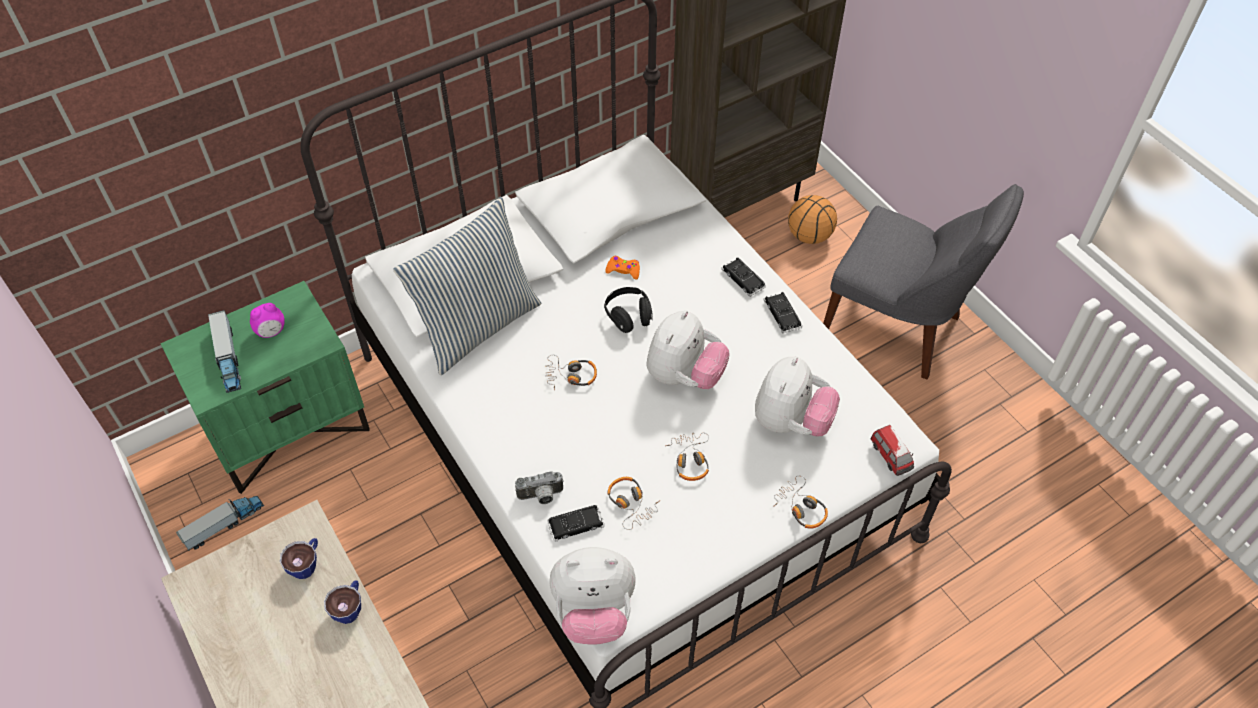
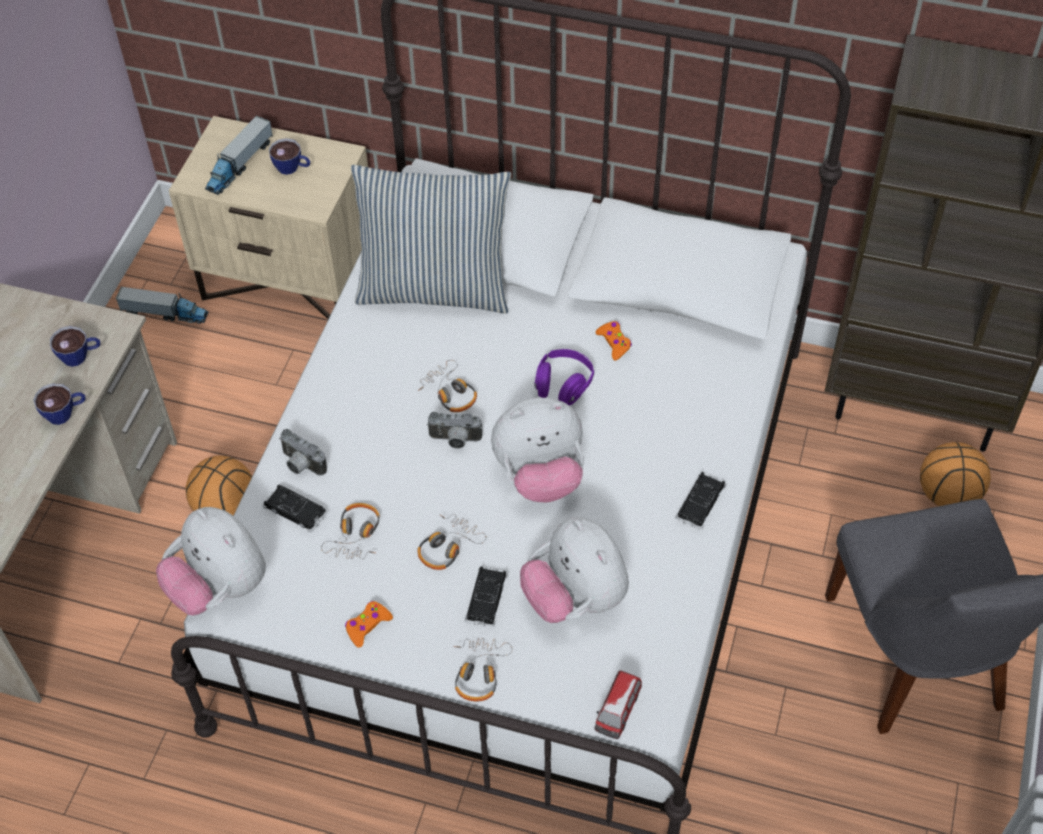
camera: 50 degrees right, 0 degrees up
green nightstand [161,281,370,494] -> beige nightstand [169,116,368,319]
alarm clock [250,303,285,338] -> cup [269,138,310,175]
black headphones [604,287,653,333] -> purple headphones [535,349,594,406]
black toy car [721,257,766,297] -> black toy car moved to [465,566,508,627]
plush toy [755,356,840,437] -> plush toy turned 75 degrees clockwise [520,517,629,623]
none -> basketball [186,456,252,515]
none -> orange game controller [345,601,393,648]
none -> camera [427,412,482,449]

